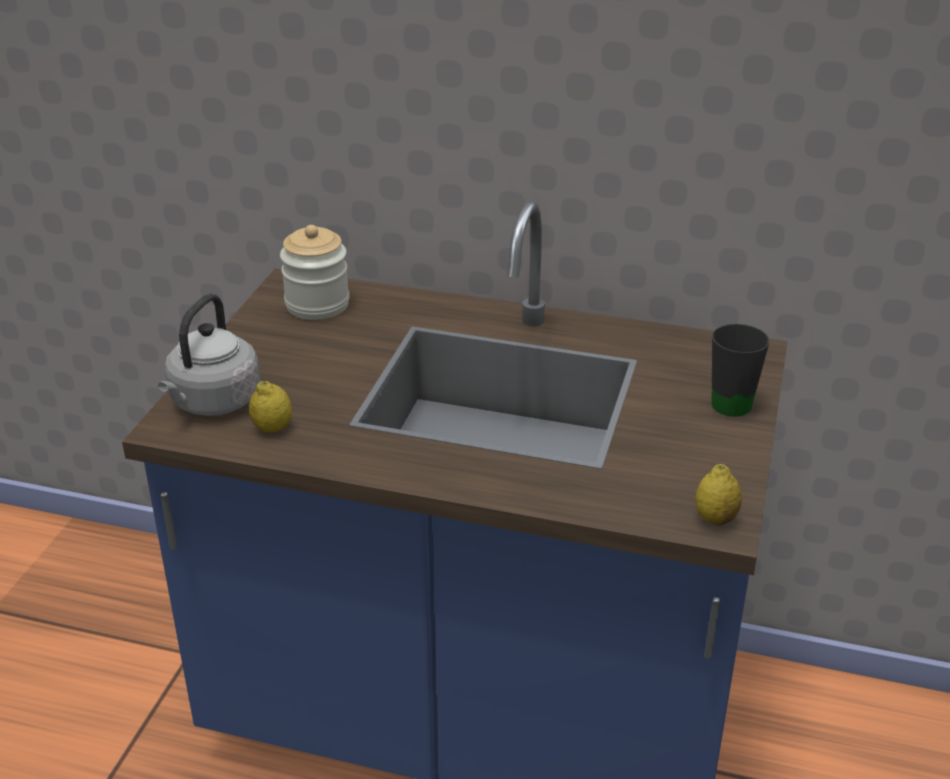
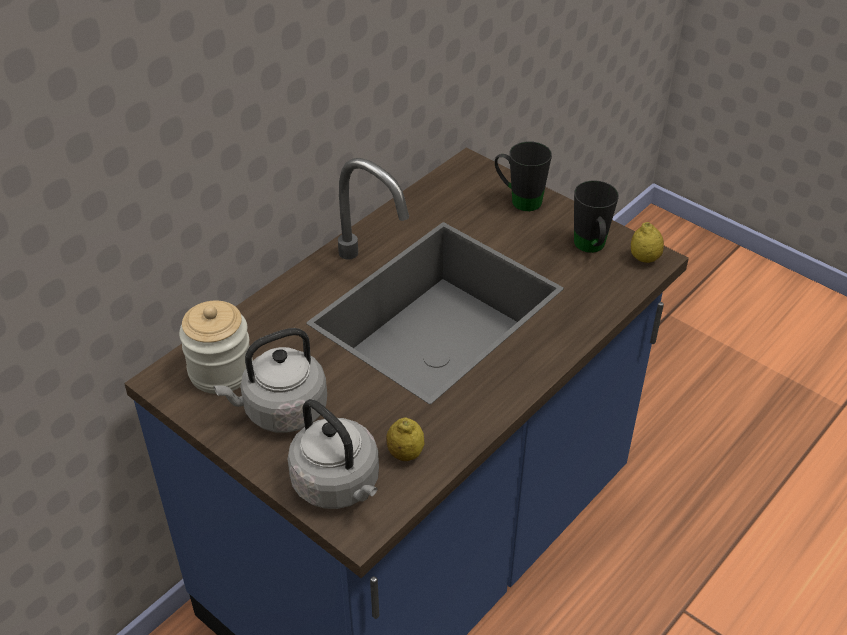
camera: 65 degrees left, 10 degrees up
none -> grey kettle [213,328,327,433]
none -> black mug [574,180,619,253]

